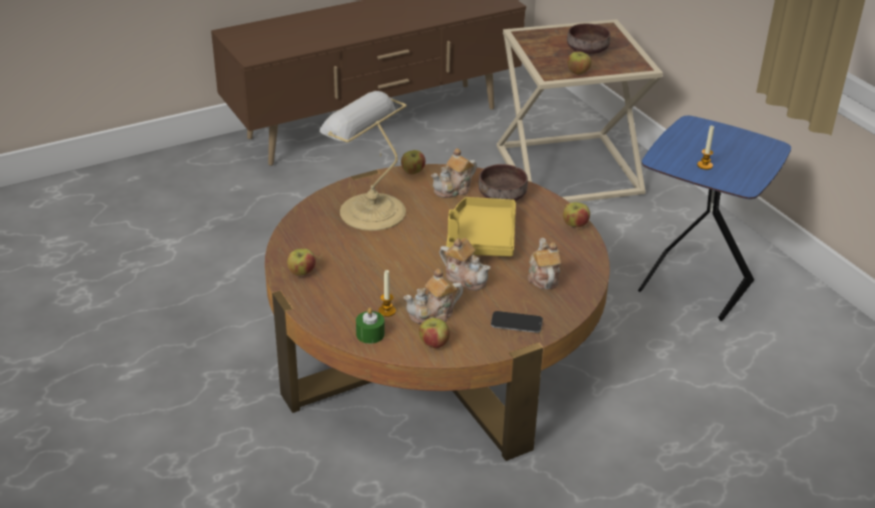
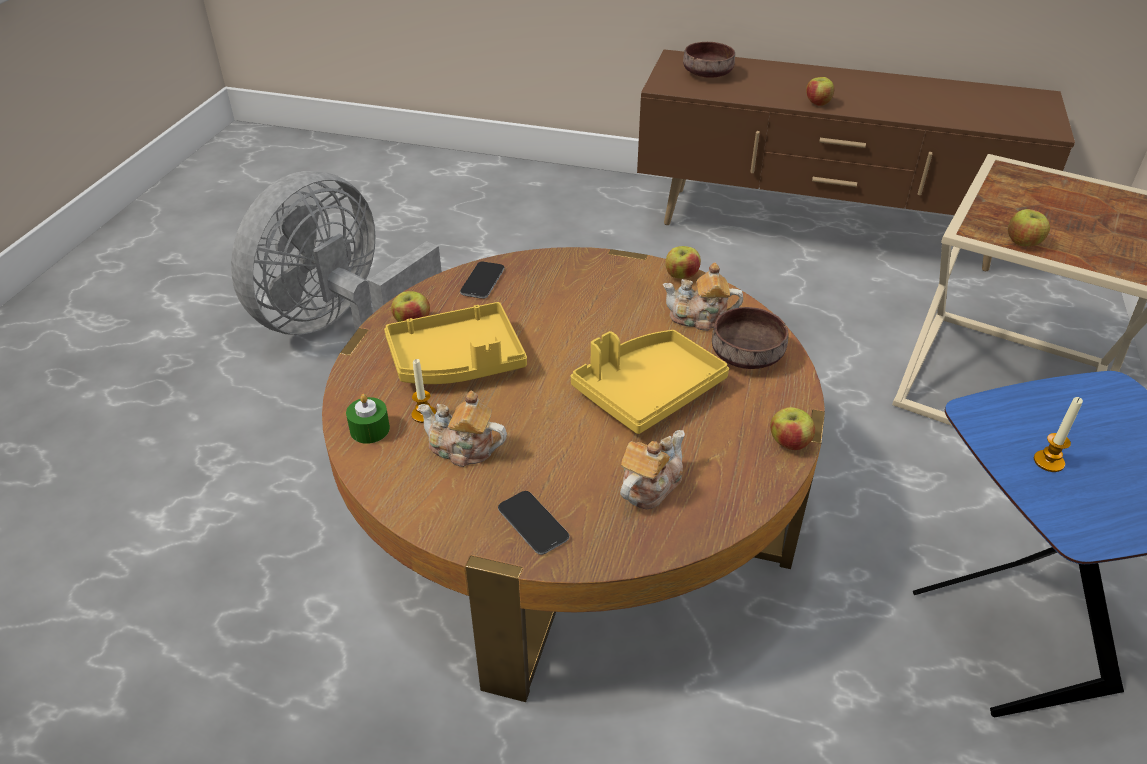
camera: 45 degrees right, 5 degrees up
table lamp [320,91,407,231] -> none
apple [419,318,450,348] -> apple moved to [806,77,834,106]
teapot [439,238,491,291] -> none
brown bowl [567,24,611,54] -> brown bowl moved to [683,42,735,78]
none -> grey fan [231,171,442,335]
none -> yellow tray [384,302,527,384]
none -> phone [460,262,505,299]

